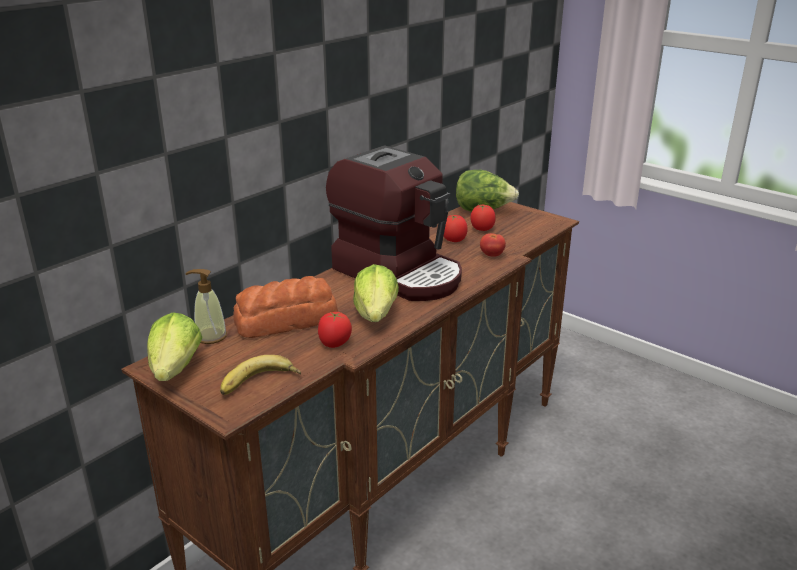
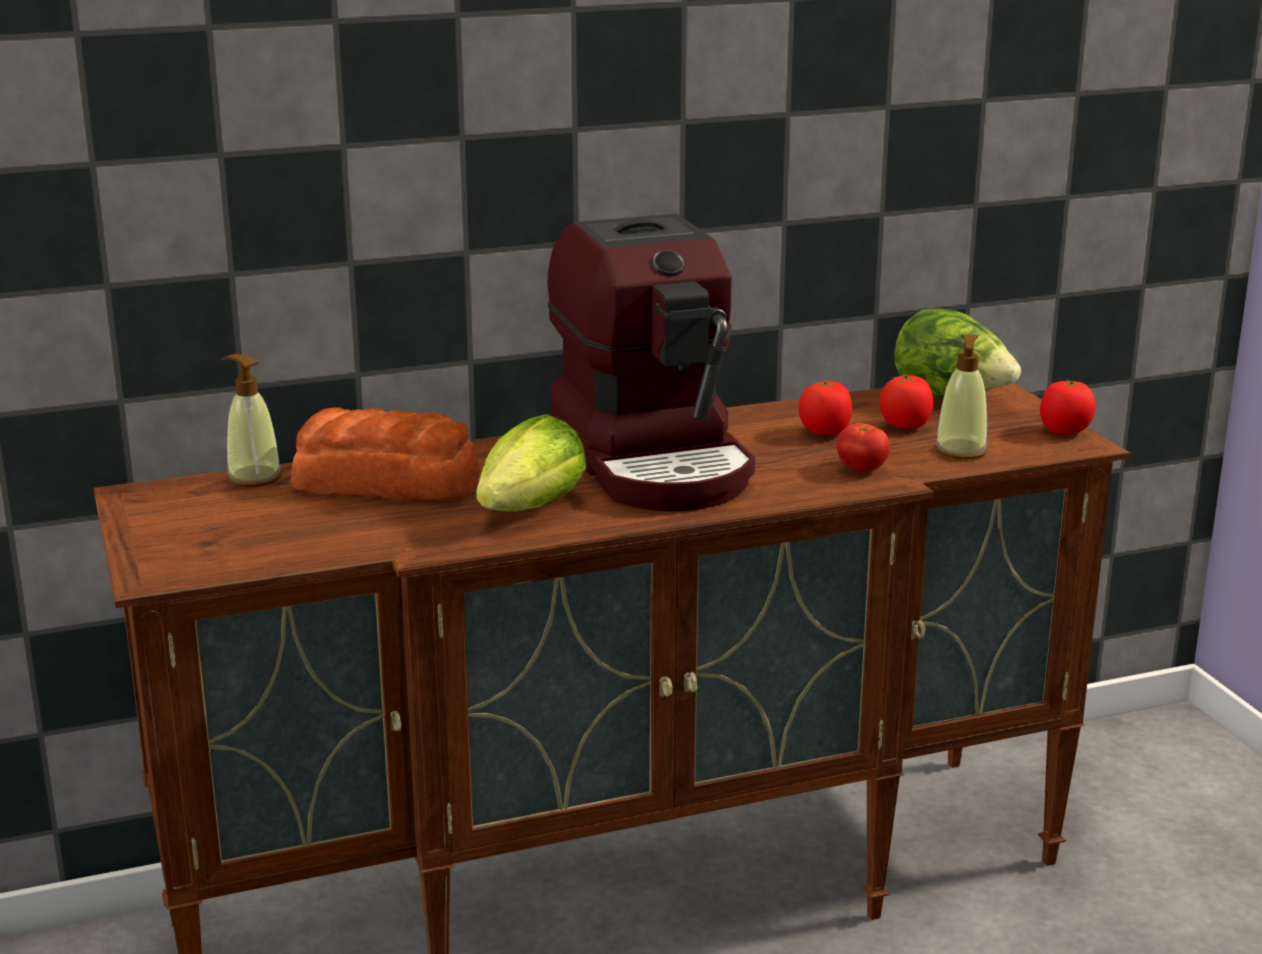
camera: 30 degrees right, 5 degrees down
lettuce [147,312,203,381] -> none
banana [220,355,301,395] -> none
tomato [318,312,352,348] -> tomato moved to [1040,380,1096,435]
none -> soap dispenser [935,334,988,459]

